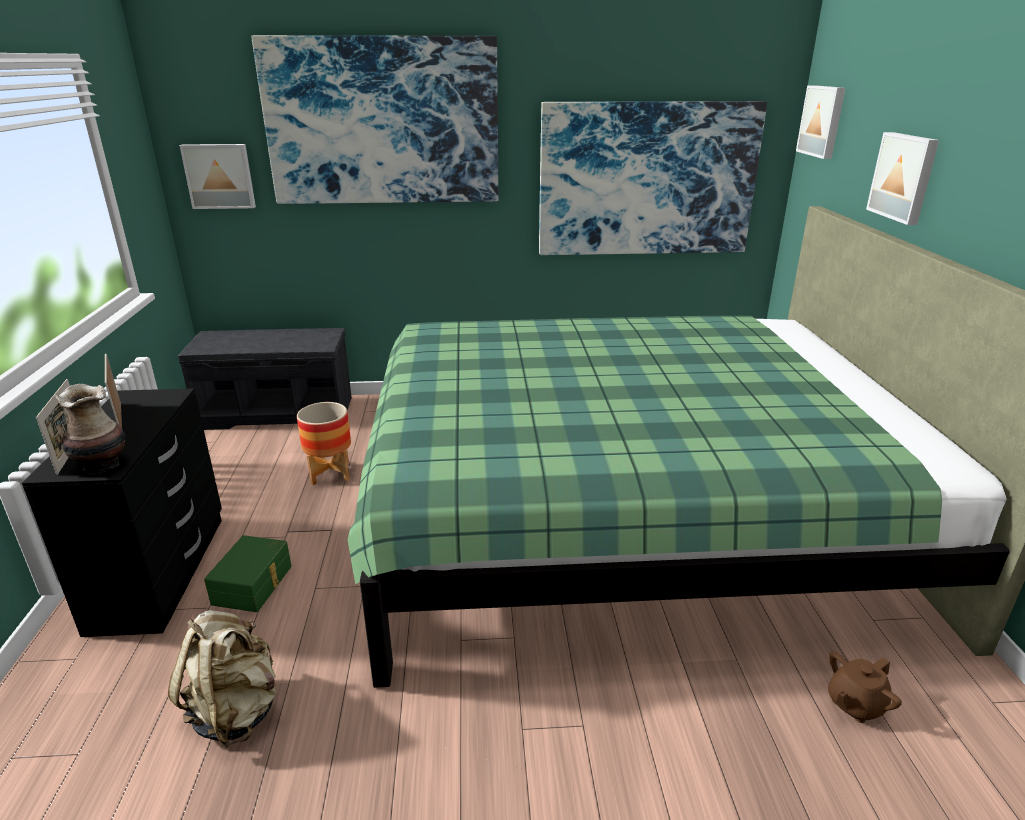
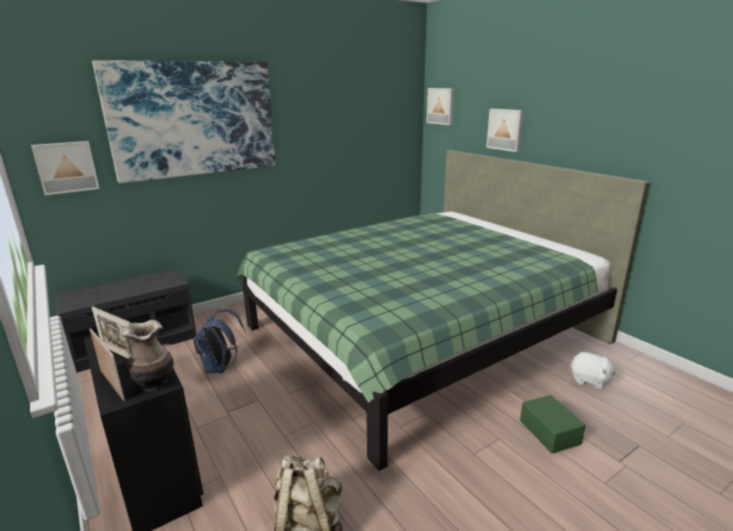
camera: 30 degrees left, 5 degrees down
green storage box [204,535,291,612] -> green storage box moved to [520,395,586,454]
planter [297,402,351,485] -> blue backpack [193,309,246,373]
picture [539,101,767,255] -> none
brown teapot [828,651,902,723] -> white plush toy [570,352,617,389]

